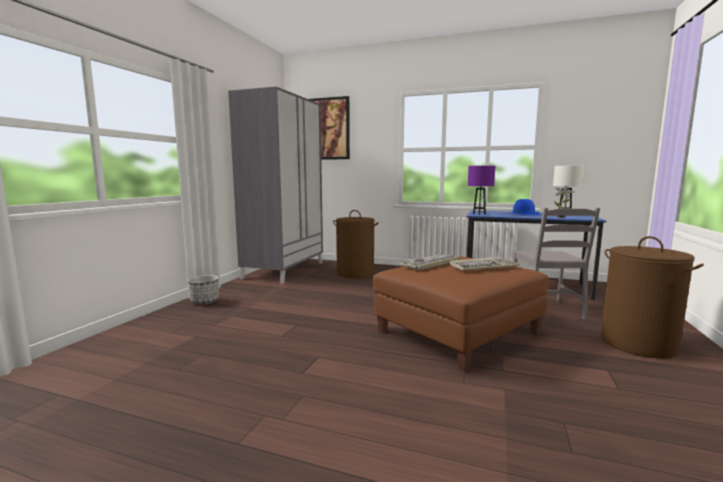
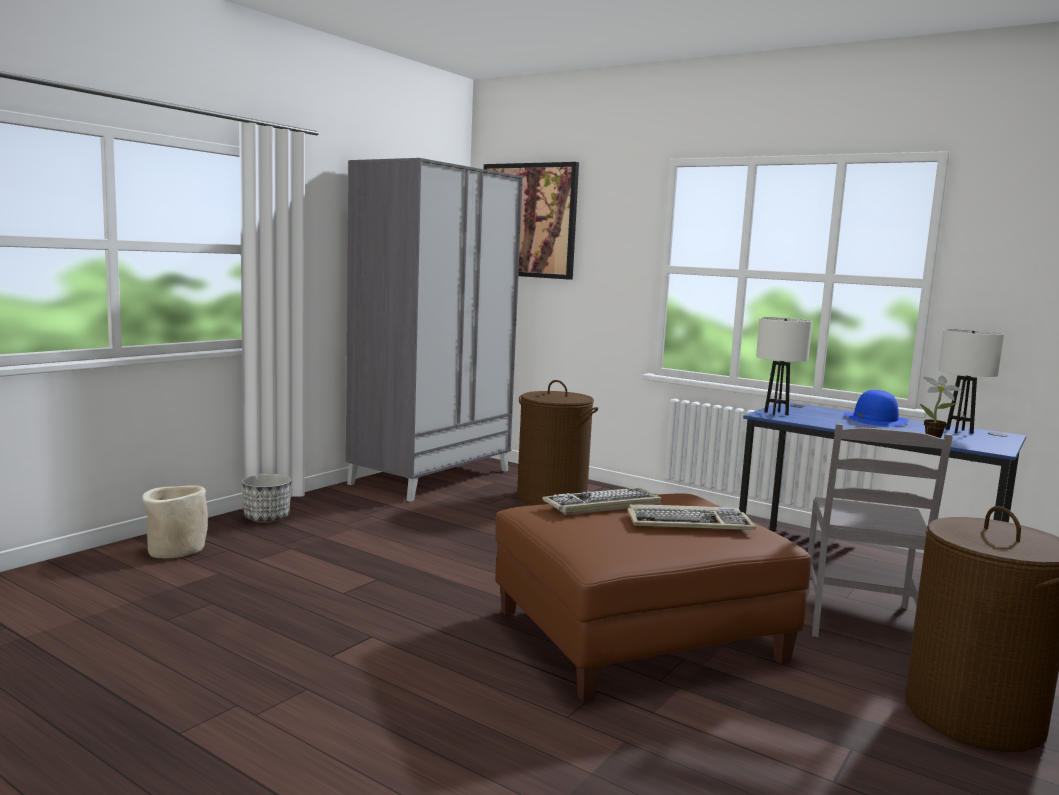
camera: 15 degrees right, 0 degrees up
purple table lamp [468,166,495,215] -> white table lamp [756,317,813,415]
none -> beige planter [142,486,208,558]

